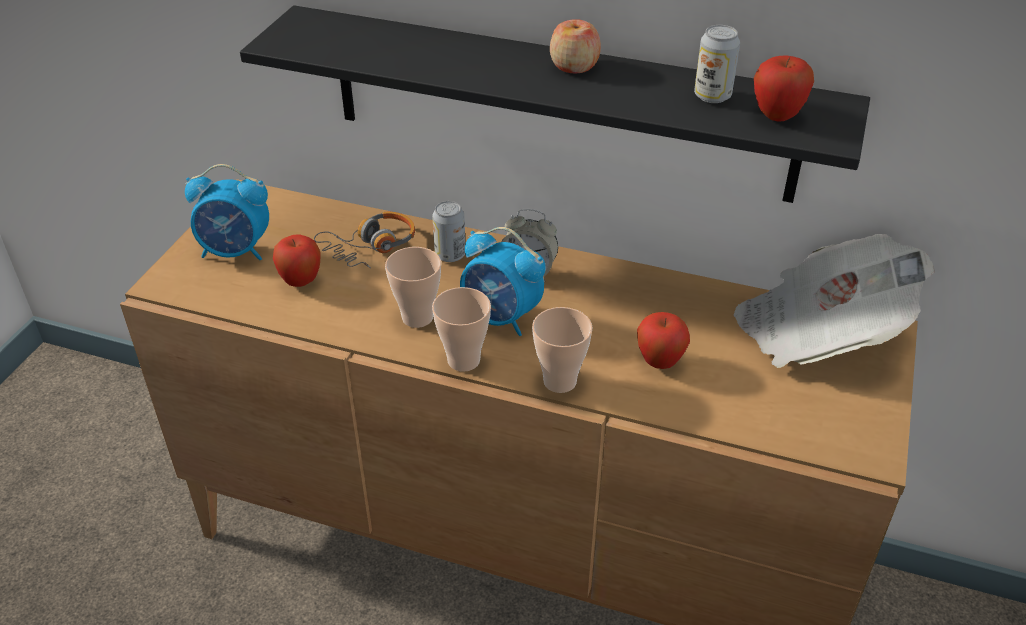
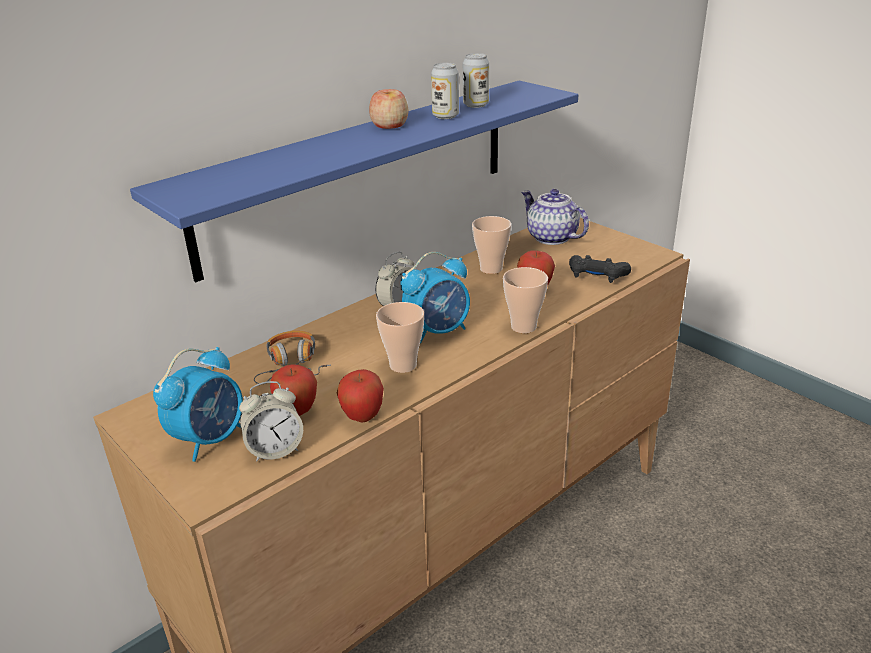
camera: 60 degrees left, 10 degrees down
black shelf [240,5,870,203] -> blue shelf [130,81,578,282]
can [432,201,465,262] -> can moved to [431,63,459,119]
cup [432,287,491,372] -> cup moved to [472,216,511,274]
newspaper [734,234,935,368] -> teapot [521,189,589,245]
apple [754,55,814,121] -> apple moved to [337,369,384,422]
none -> alarm clock [239,381,303,462]
none -> black game controller [569,255,631,283]

